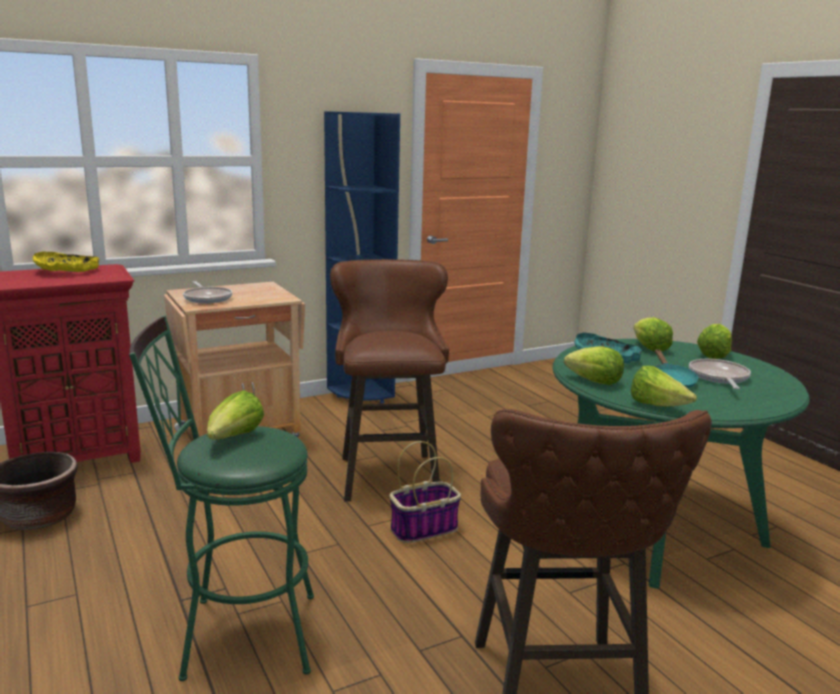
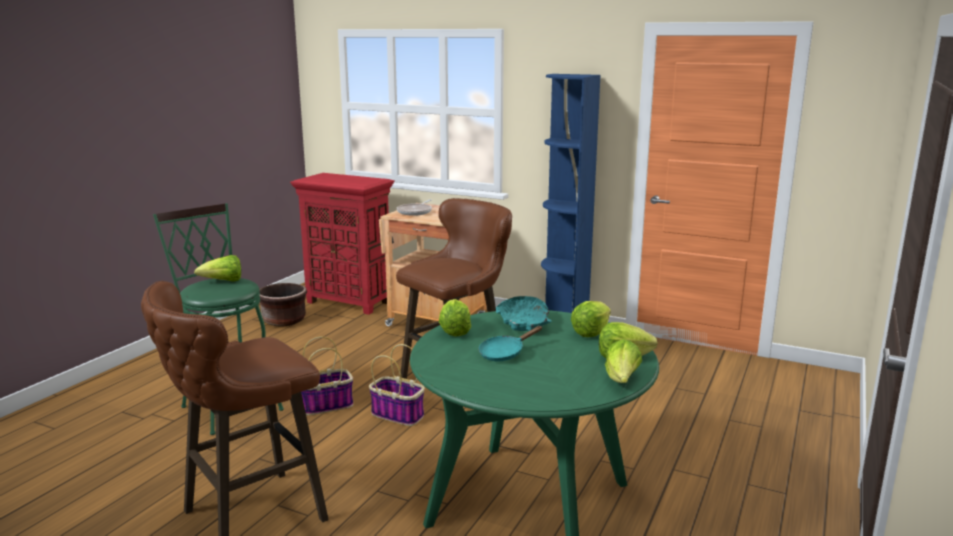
camera: 55 degrees right, 0 degrees up
yellow bowl [32,251,99,272] -> none
lettuce [631,366,697,406] -> lettuce moved to [605,339,642,383]
frying pan [689,359,751,389] -> none
none -> basket [301,337,354,415]

